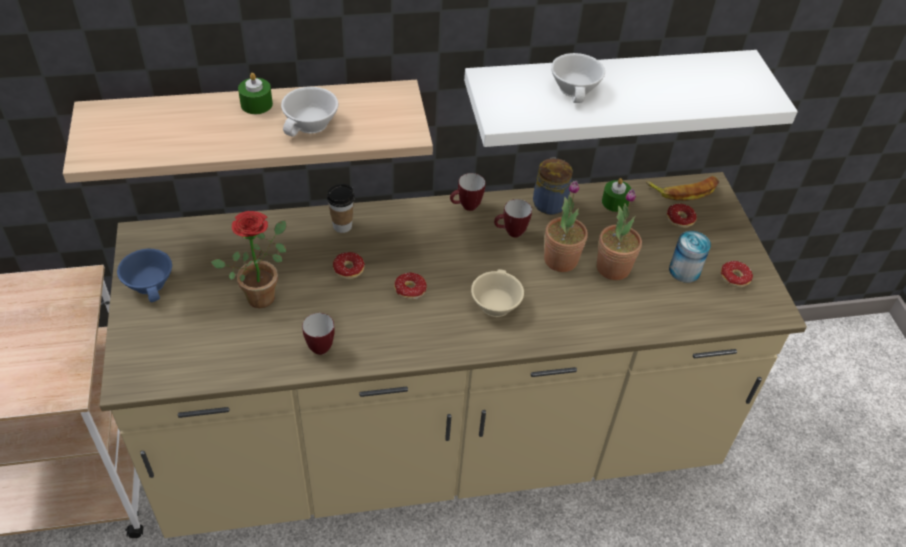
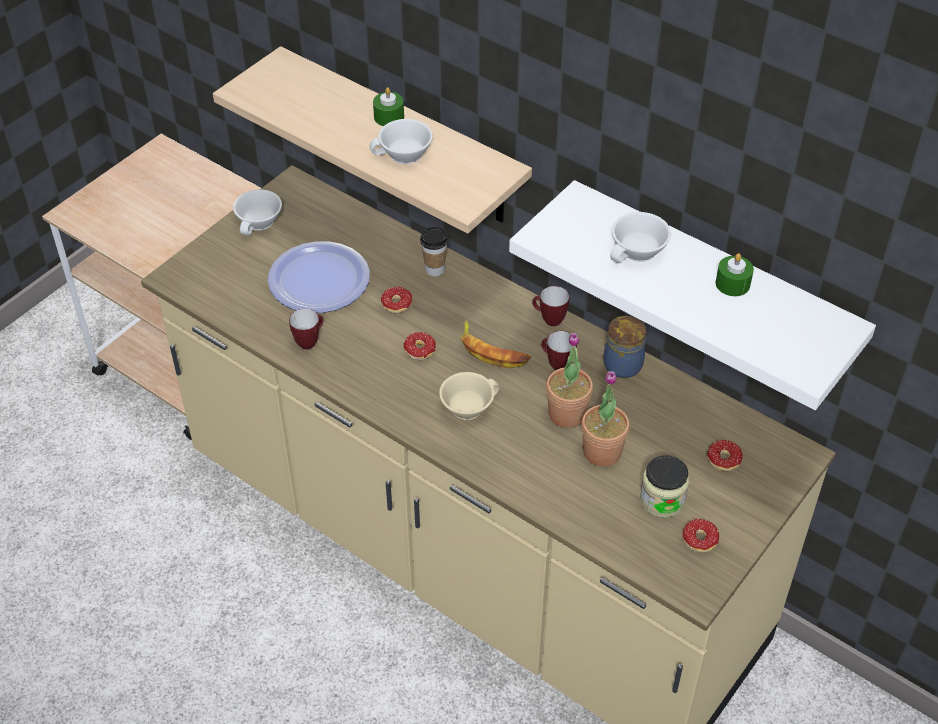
camera: 50 degrees right, 0 degrees up
blue cup [117,249,172,302] -> white cup [233,189,282,236]
potted plant [211,211,286,308] -> plate [268,241,370,313]
green candle [602,178,631,212] -> green candle moved to [715,253,754,296]
banana [646,176,719,201] -> banana moved to [461,320,531,368]
can [669,231,711,283] -> jar [640,455,689,518]

